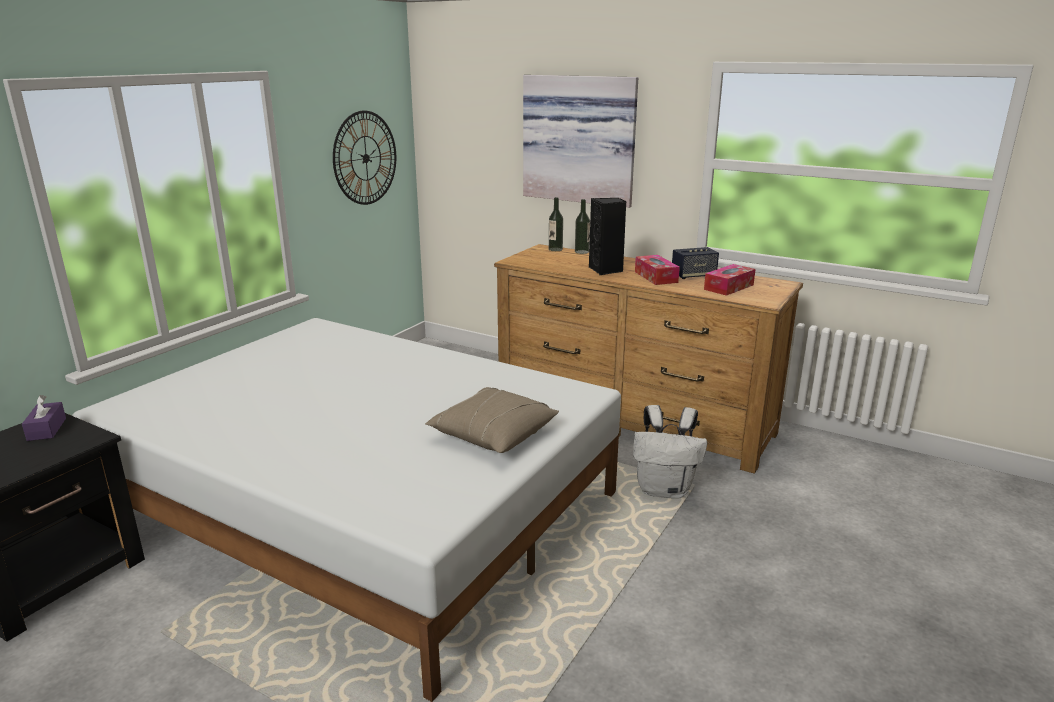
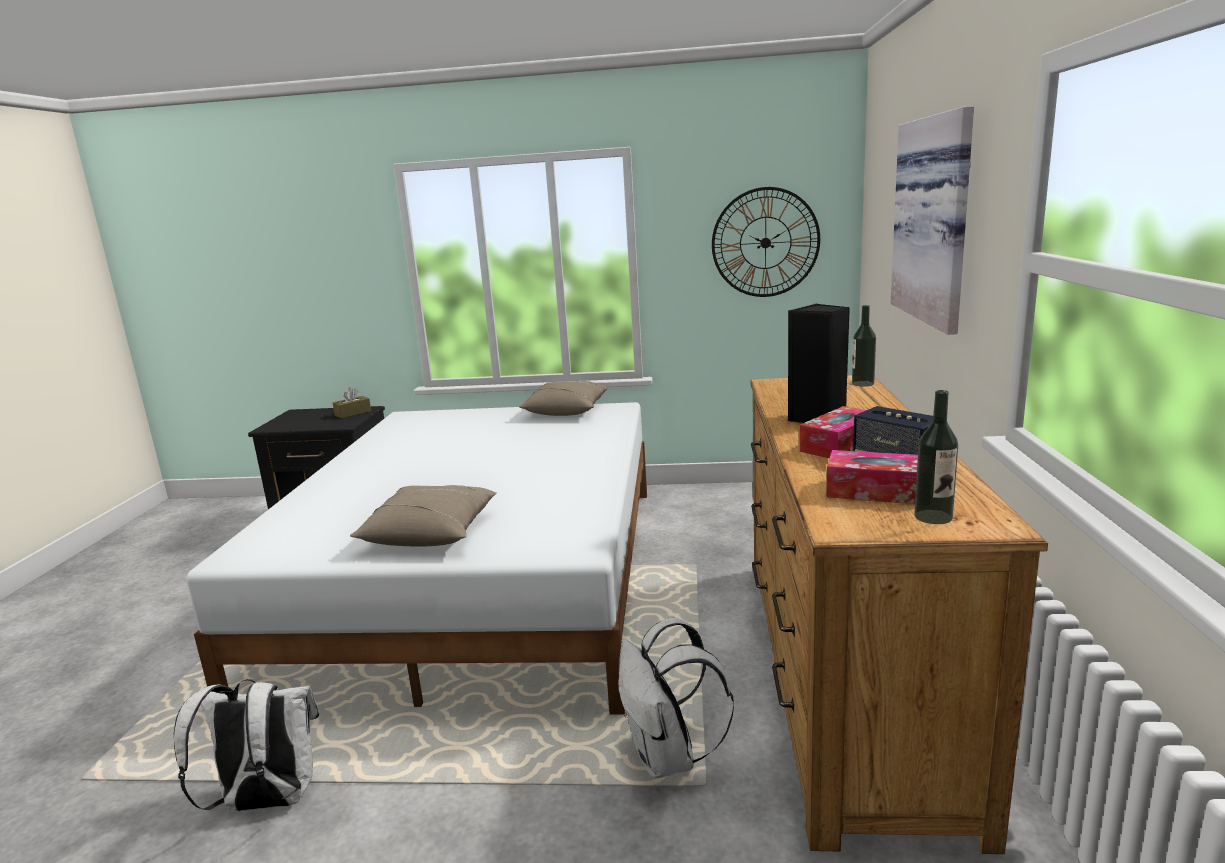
camera: 65 degrees right, 5 degrees down
purple tissue box [22,395,66,441] -> brown tissue box [333,388,371,419]
bottle [575,199,590,254] -> bottle moved to [914,390,958,524]
none -> white backpack [174,679,319,811]
none -> beige pillow [519,381,608,416]

